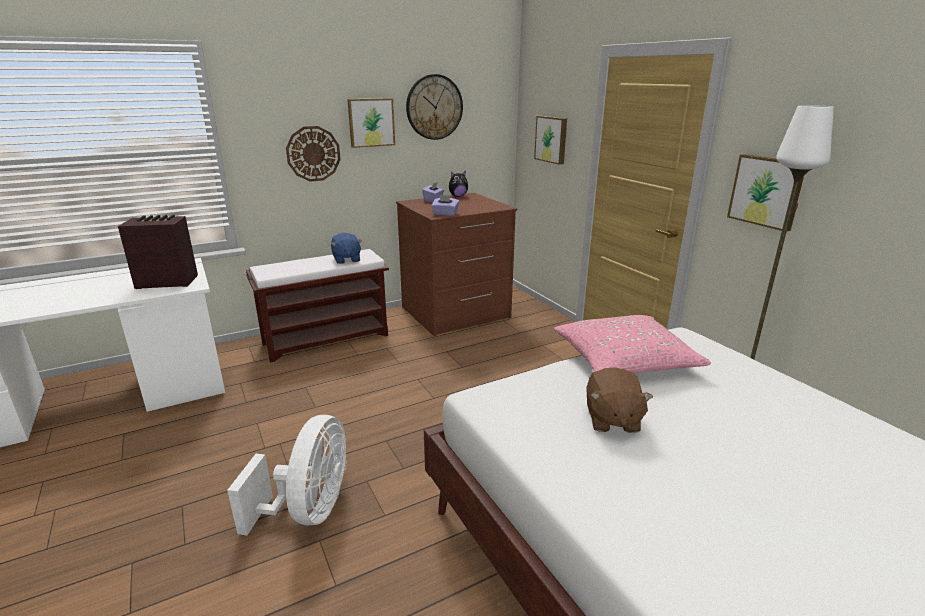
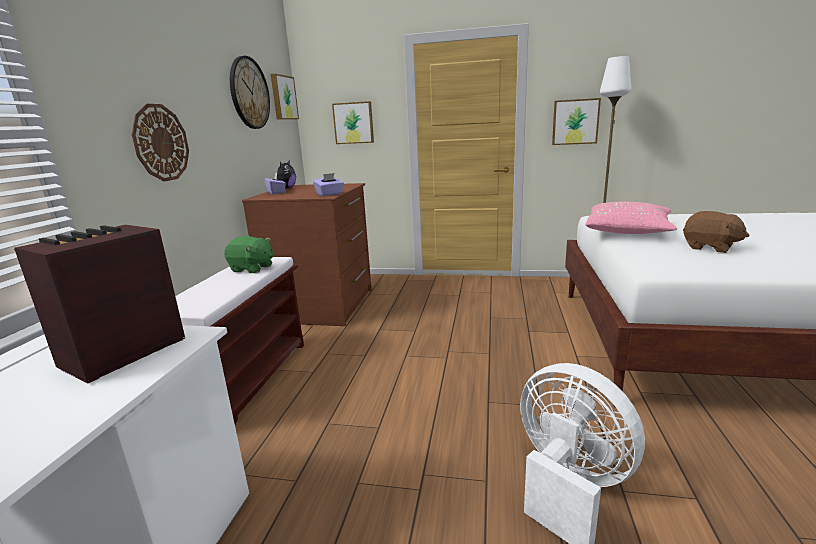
camera: 50 degrees left, 5 degrees down
blue plush toy [331,233,362,264] -> green plush toy [224,236,273,273]
picture [347,98,395,148] -> picture moved to [271,74,299,120]

